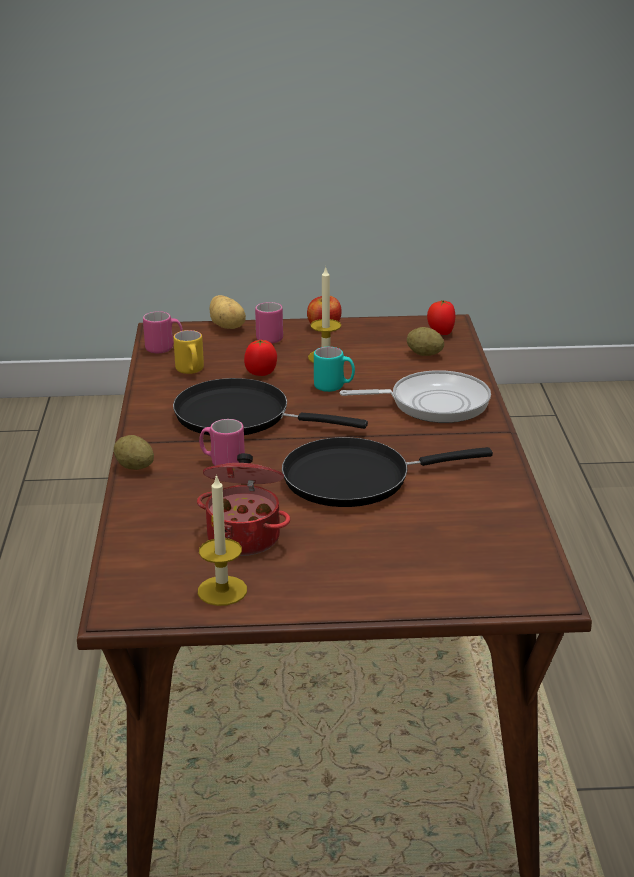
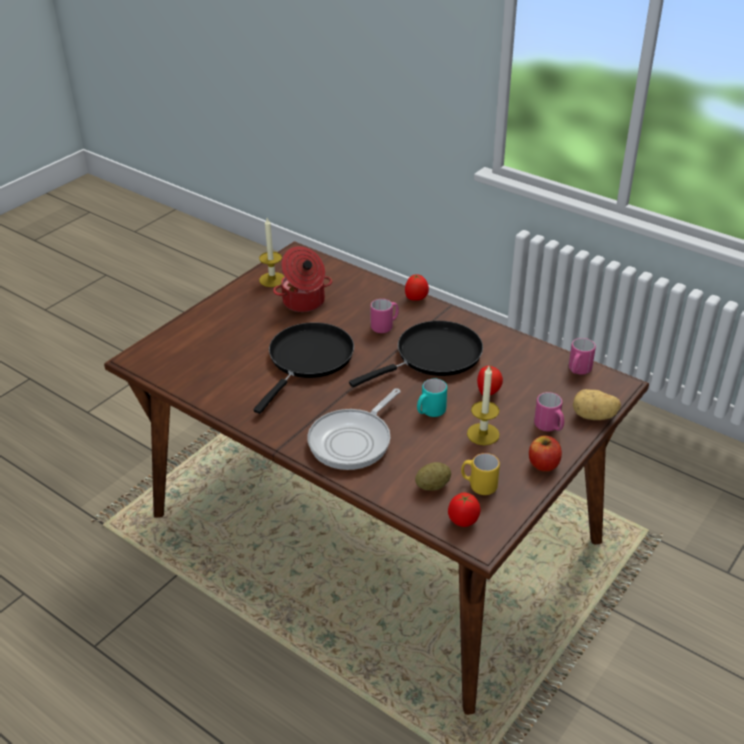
camera: 130 degrees right, 10 degrees up
potato [113,435,154,470] -> tomato [405,274,429,301]
yellow mug [173,330,204,374] -> yellow mug moved to [461,453,500,495]

